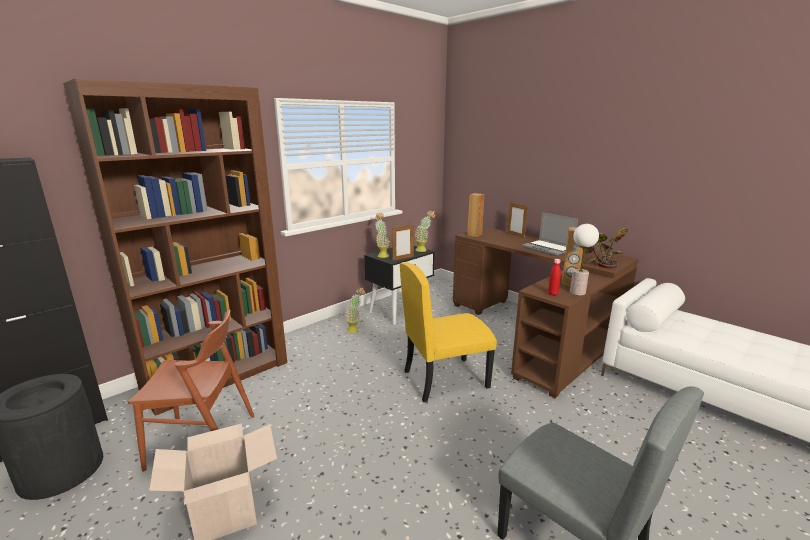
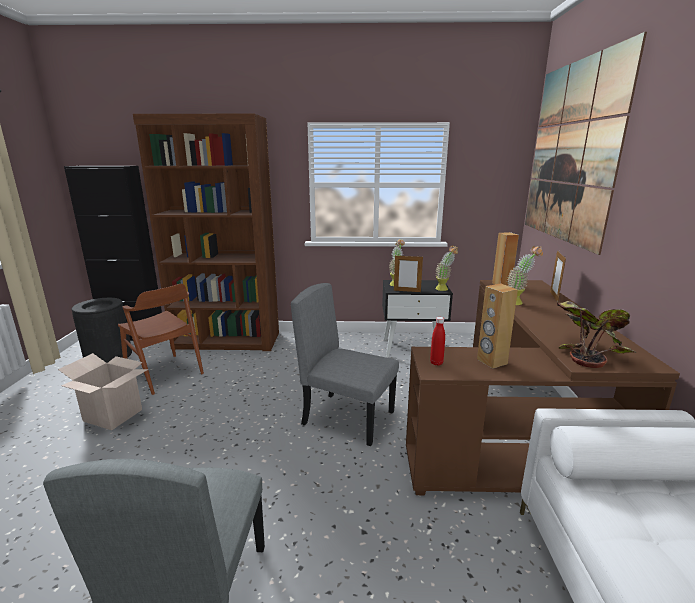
camera: 45 degrees right, 0 degrees up
potted plant [345,288,365,333] -> potted plant moved to [507,246,543,305]
yellow chair [400,262,497,402] -> grey chair [291,283,399,446]
laptop [522,212,578,256] -> none
table lamp [570,224,599,296] -> none
none -> picture [525,32,647,255]

